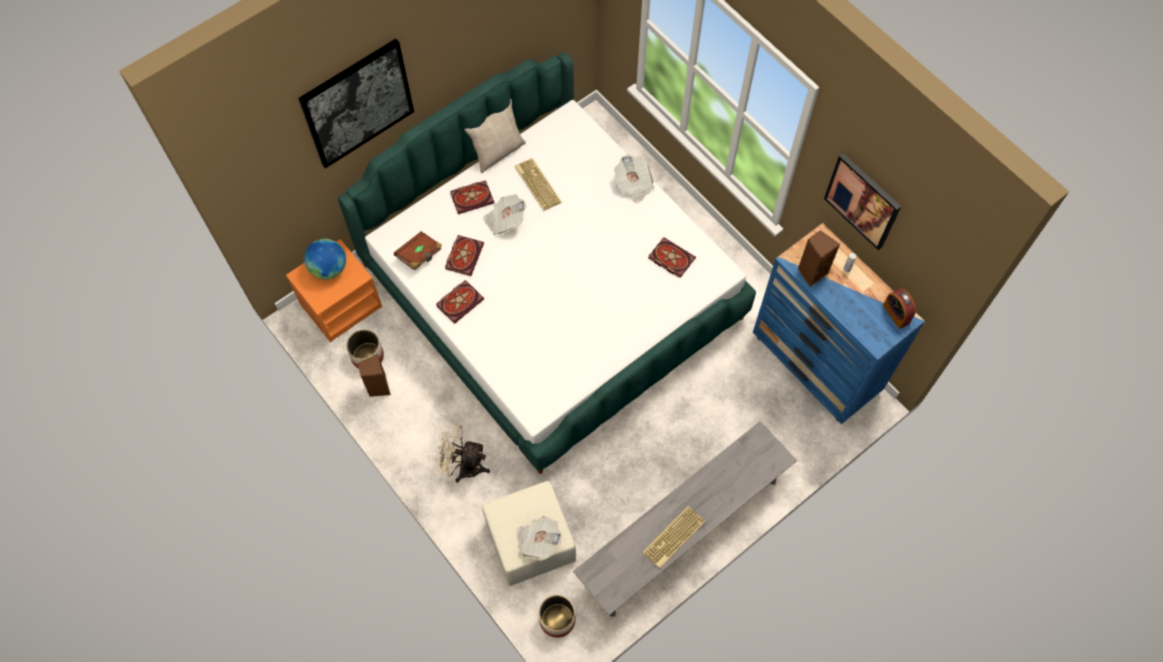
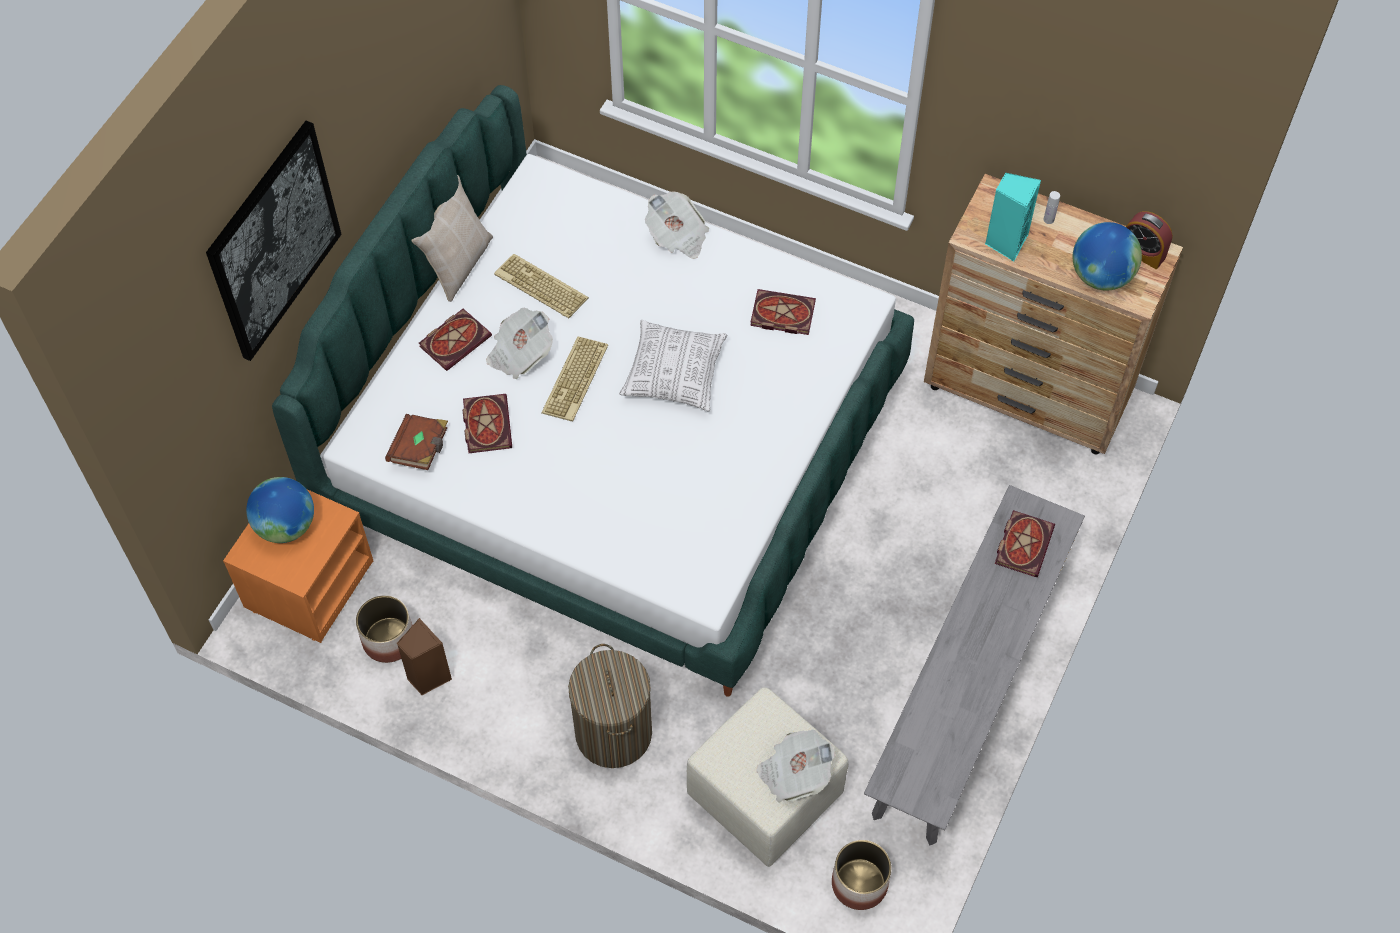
camera: 25 degrees left, 5 degrees down
book [436,280,484,324] -> book moved to [995,510,1055,577]
beige fan [436,424,490,483] -> laundry basket [568,644,652,768]
keyboard [642,506,705,568] -> keyboard moved to [541,337,608,421]
blue dresser [753,223,925,424] -> brown dresser [924,174,1183,454]
brown speaker [798,230,840,287] -> turquoise speaker [985,173,1041,261]
picture [824,153,901,250] -> none
none -> pillow [619,320,727,412]
none -> globe [1073,222,1142,291]

